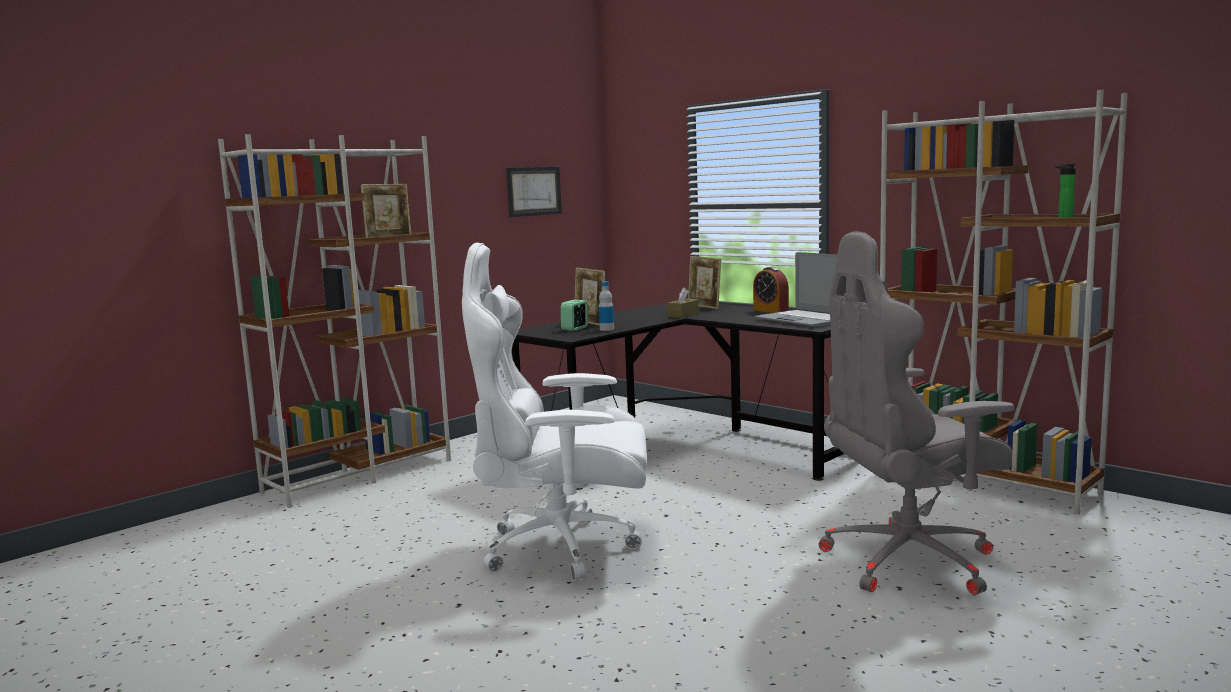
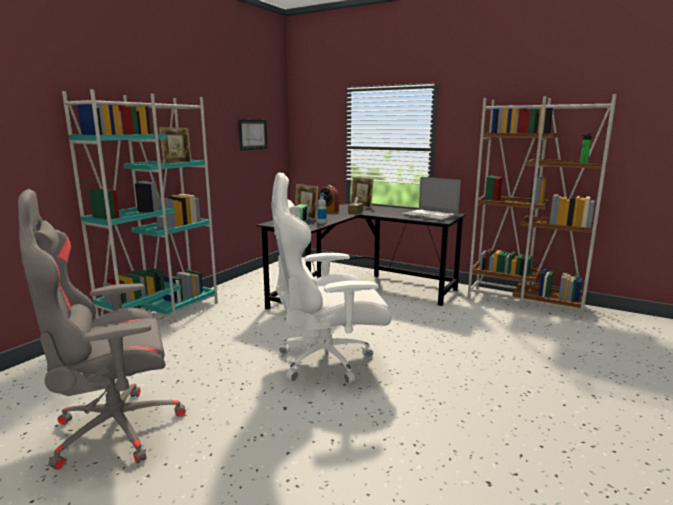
camera: 15 degrees left, 5 degrees up
brown bookcase [218,134,451,508] -> turquoise bookcase [62,89,218,322]
alarm clock [753,267,789,313] -> alarm clock moved to [319,185,339,212]
grey office chair [819,232,1014,595] -> grey office chair moved to [18,189,186,470]

